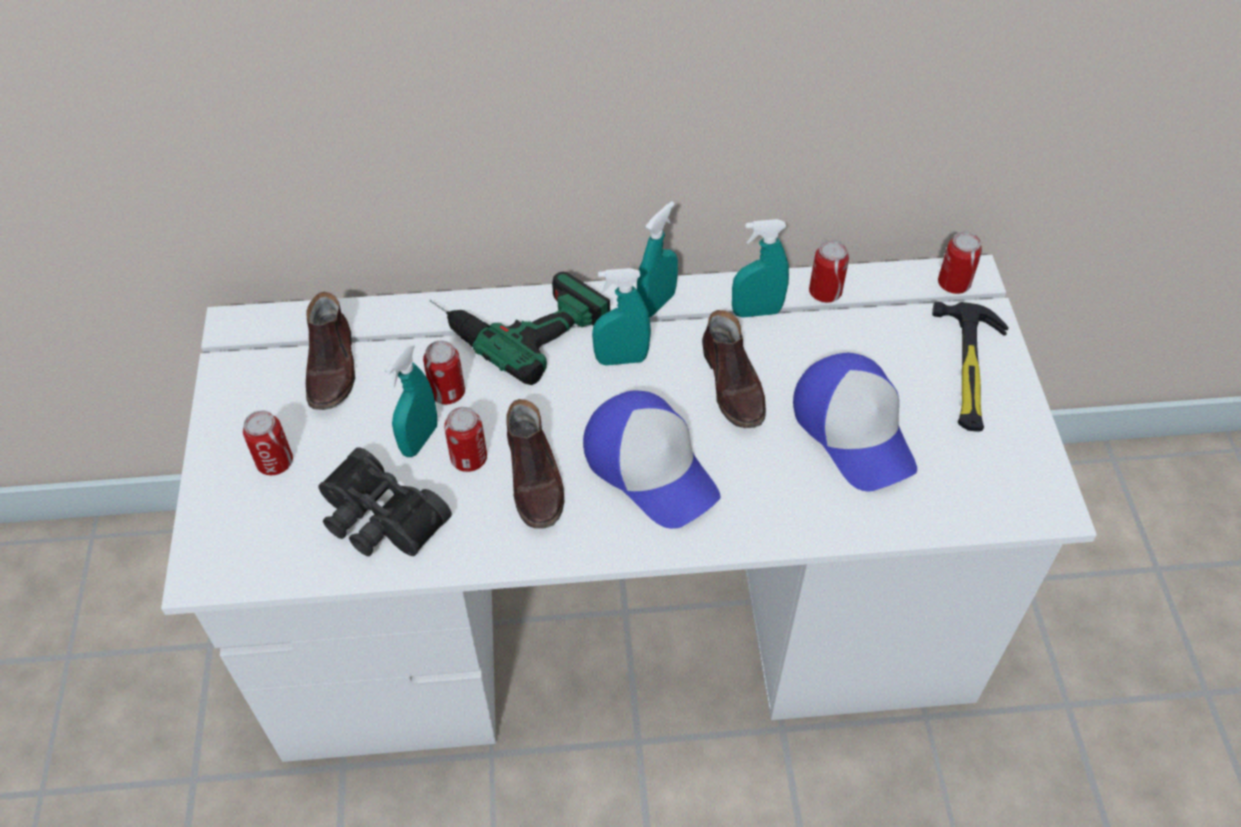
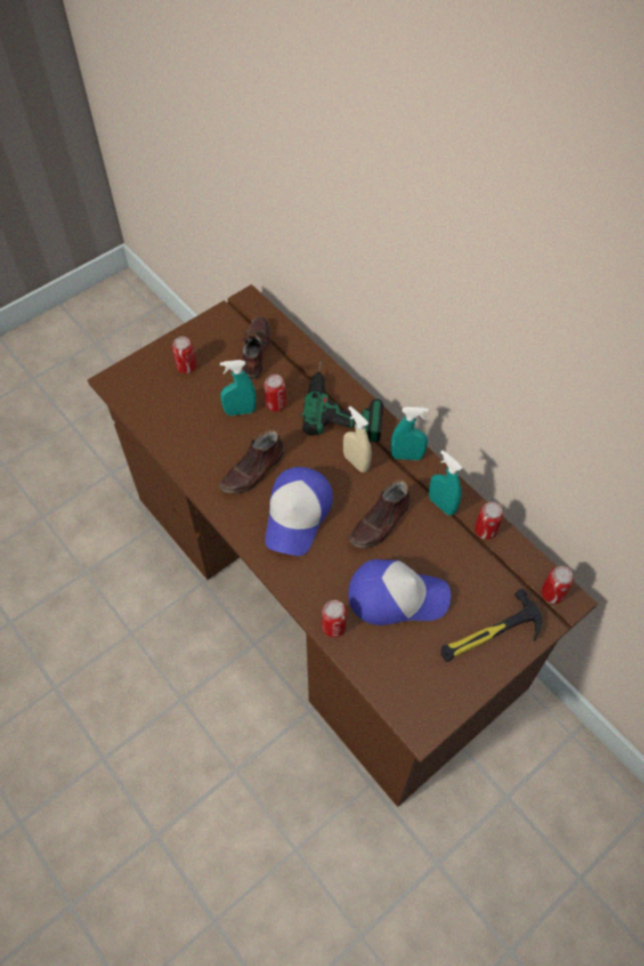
camera: 55 degrees right, 5 degrees up
white desk [161,255,1097,762] -> brown desk [87,284,598,807]
brown shoe [306,292,355,410] -> brown shoe turned 135 degrees clockwise [242,316,270,380]
black binoculars [318,447,452,556] -> none
can [444,407,487,472] -> can moved to [322,600,347,638]
turquoise spray bottle [592,268,651,366] -> beige spray bottle [343,406,371,472]
cap [793,353,917,491] -> cap turned 120 degrees counterclockwise [348,559,451,625]

